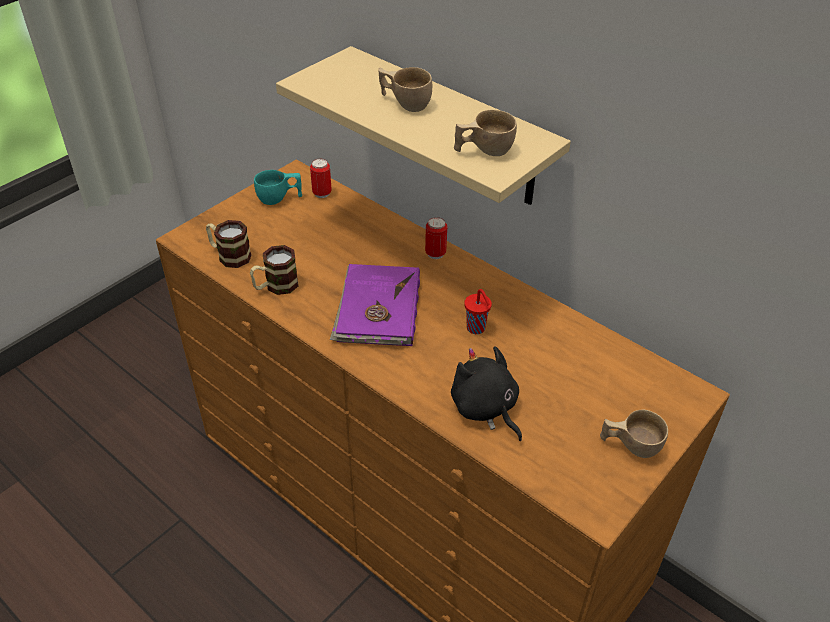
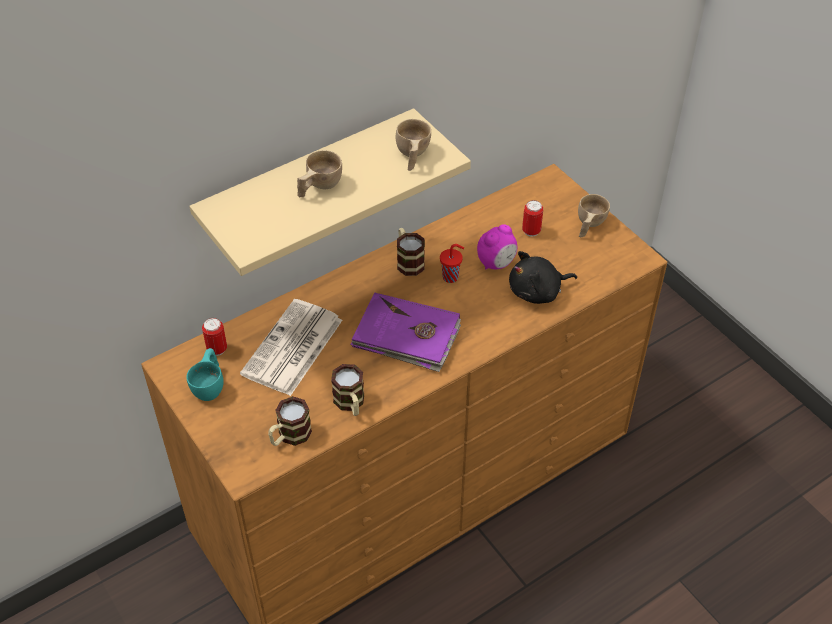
camera: 75 degrees left, 5 degrees up
can [425,217,447,259] -> can moved to [522,200,543,237]
none -> newspaper [240,299,342,396]
none -> mug [397,228,425,276]
none -> alarm clock [477,224,517,270]

